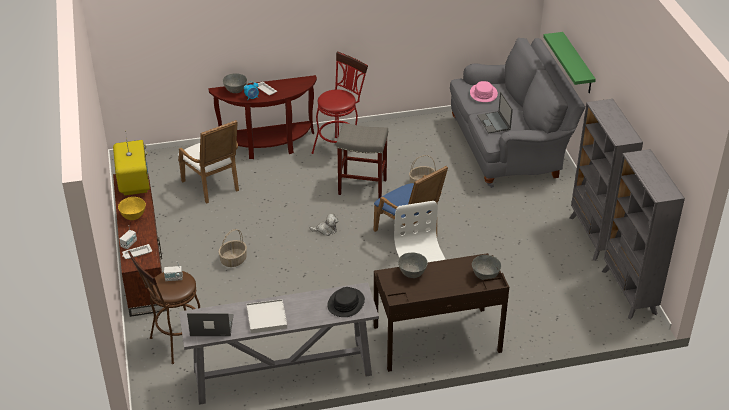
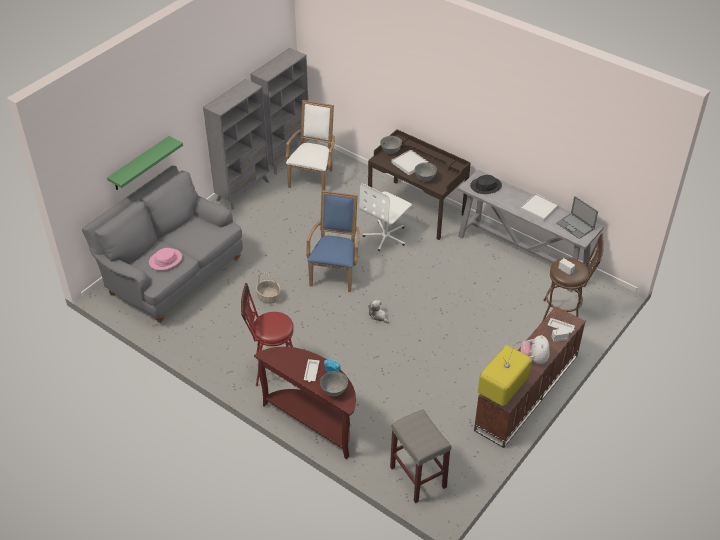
camera: 130 degrees left, 5 degrees up
yellow bowl [118,197,146,220] -> plush toy [521,335,550,364]
white armchair [178,120,239,204] -> white armchair moved to [286,100,335,191]
basket [218,229,247,267] -> none
grey stool [336,123,388,199] -> grey stool moved to [390,409,451,503]
laptop [477,92,513,133] -> none
none -> white tray [392,150,428,175]

